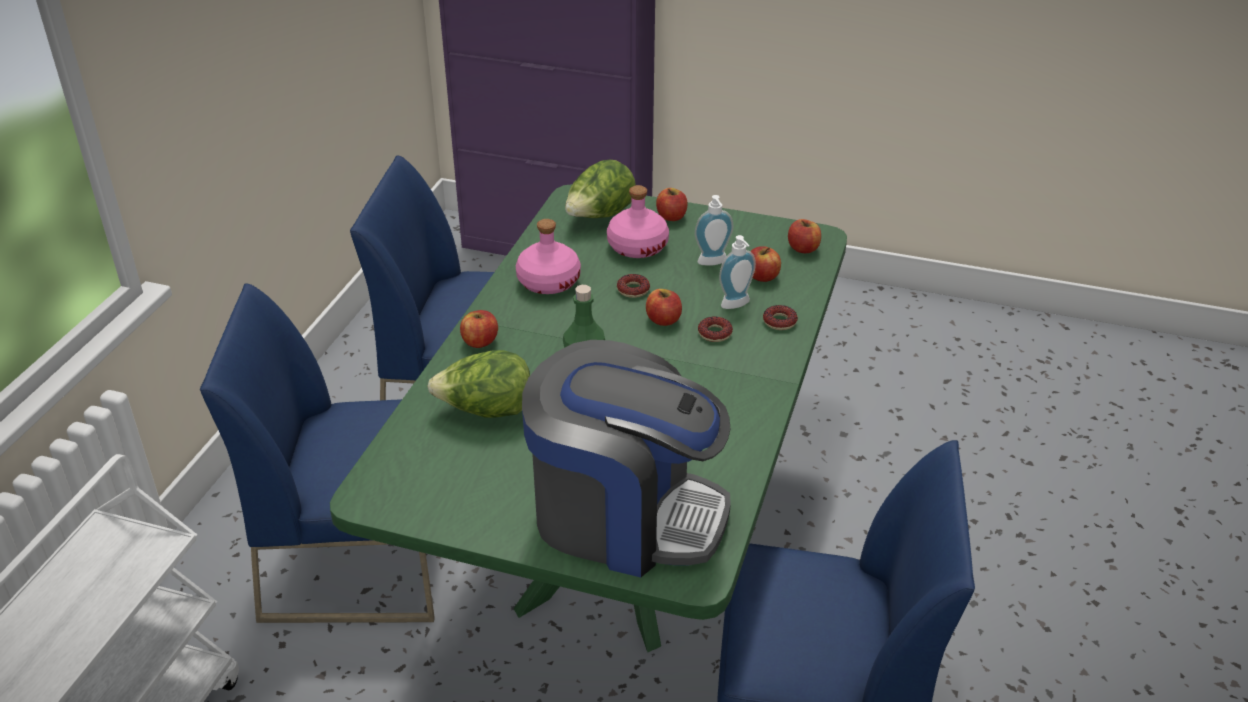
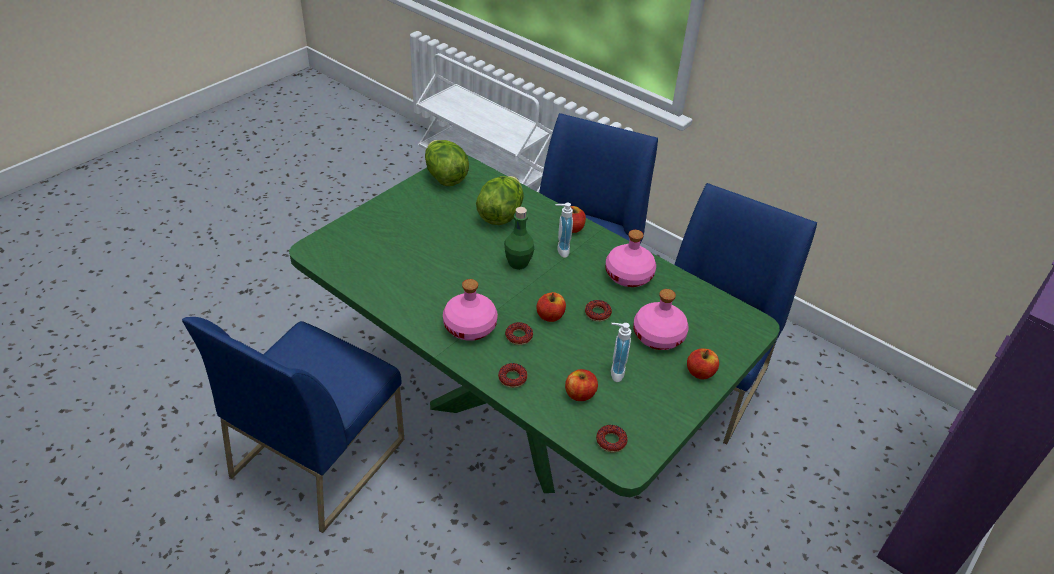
camera: 110 degrees right, 5 degrees up
coffee machine [522,340,731,577] -> none
lettuce [565,160,636,218] -> lettuce moved to [425,140,469,186]
soap dispenser [719,235,756,309] -> soap dispenser moved to [555,203,573,258]
apple [788,219,821,253] -> donut [596,425,628,453]
none -> pink bottle [443,279,498,341]

